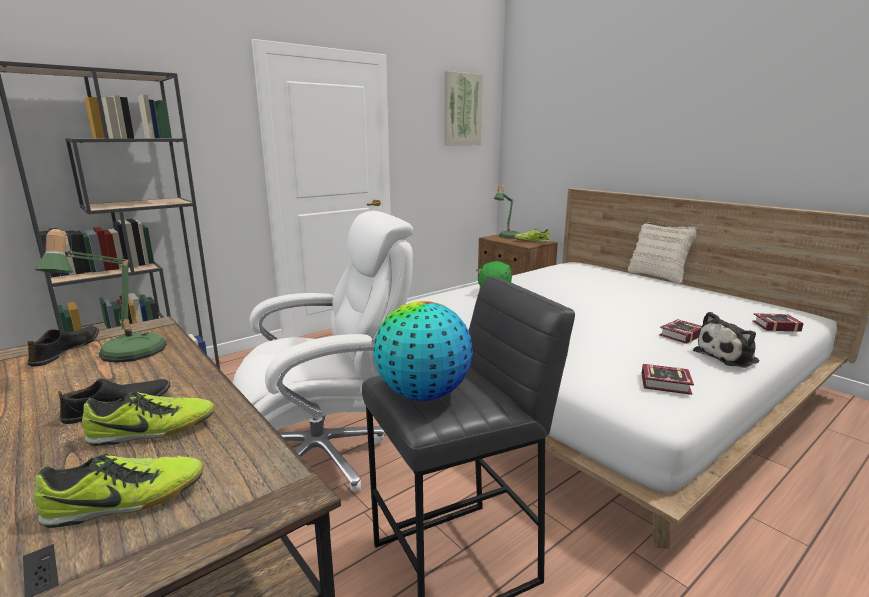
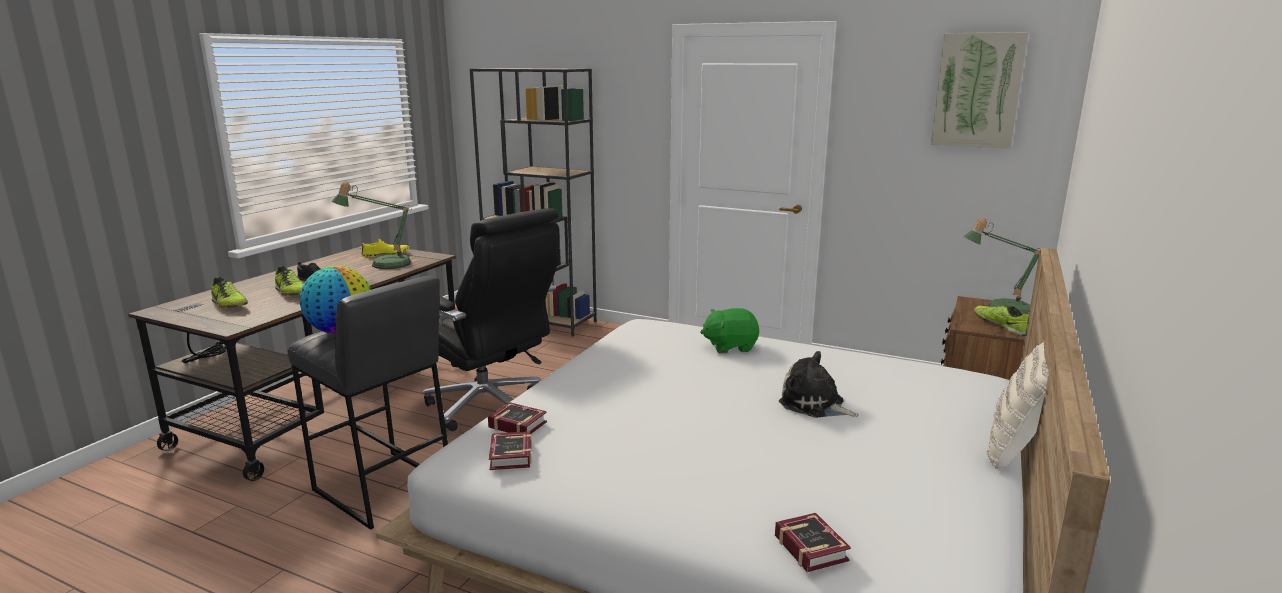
camera: 65 degrees right, 0 degrees up
black shoe [28,326,99,367] -> yellow shoe [361,239,409,257]
white office chair [233,211,413,492] -> black office chair [422,208,560,431]
book [659,319,701,344] -> book moved to [488,402,547,434]
plush toy [693,312,760,368] -> plush toy moved to [779,351,859,418]

